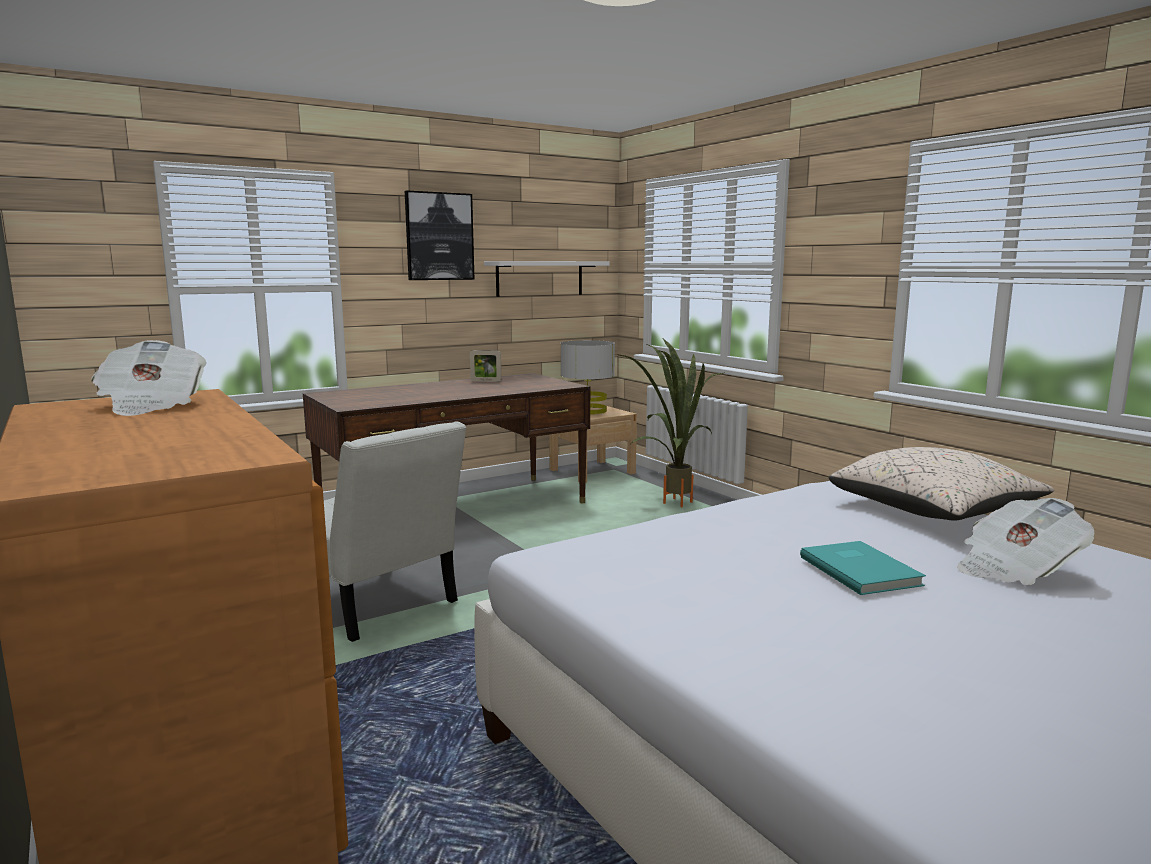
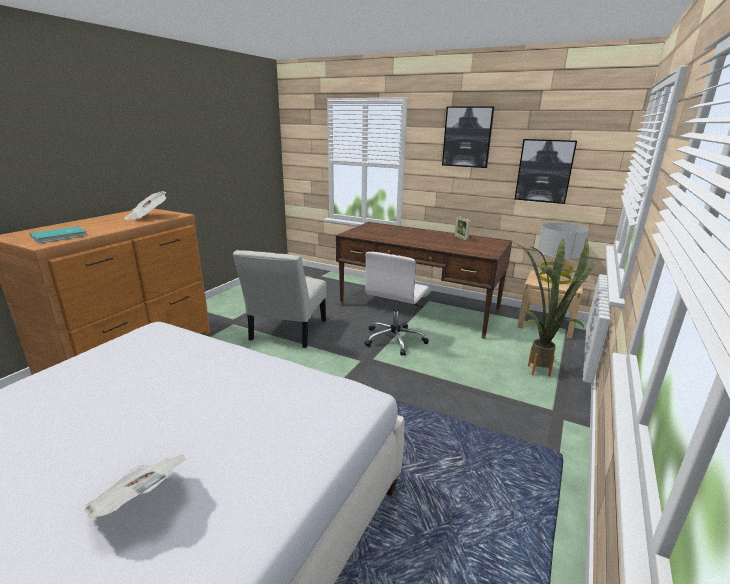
camera: 60 degrees right, 10 degrees up
white shelf [484,261,610,297] -> picture [515,139,577,204]
turquoise book [800,541,926,595] -> turquoise book moved to [30,226,88,243]
beige pillow [829,447,1054,521] -> none
none -> white office chair [365,252,429,356]

